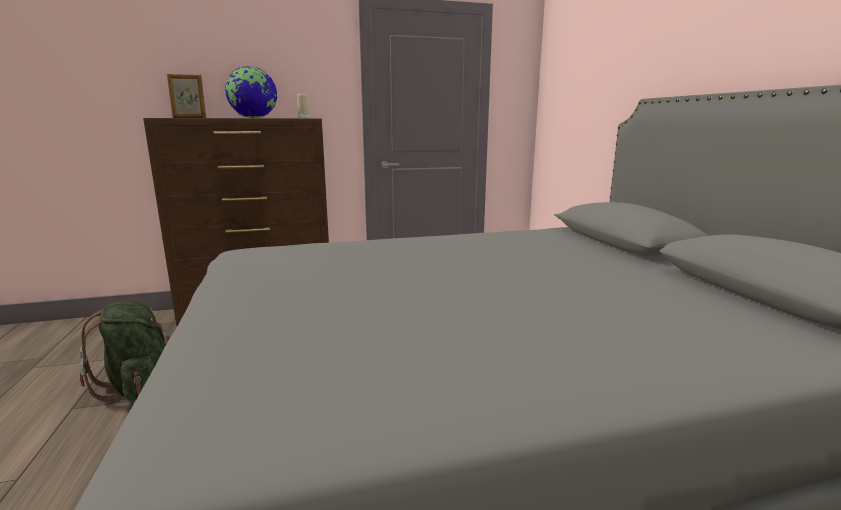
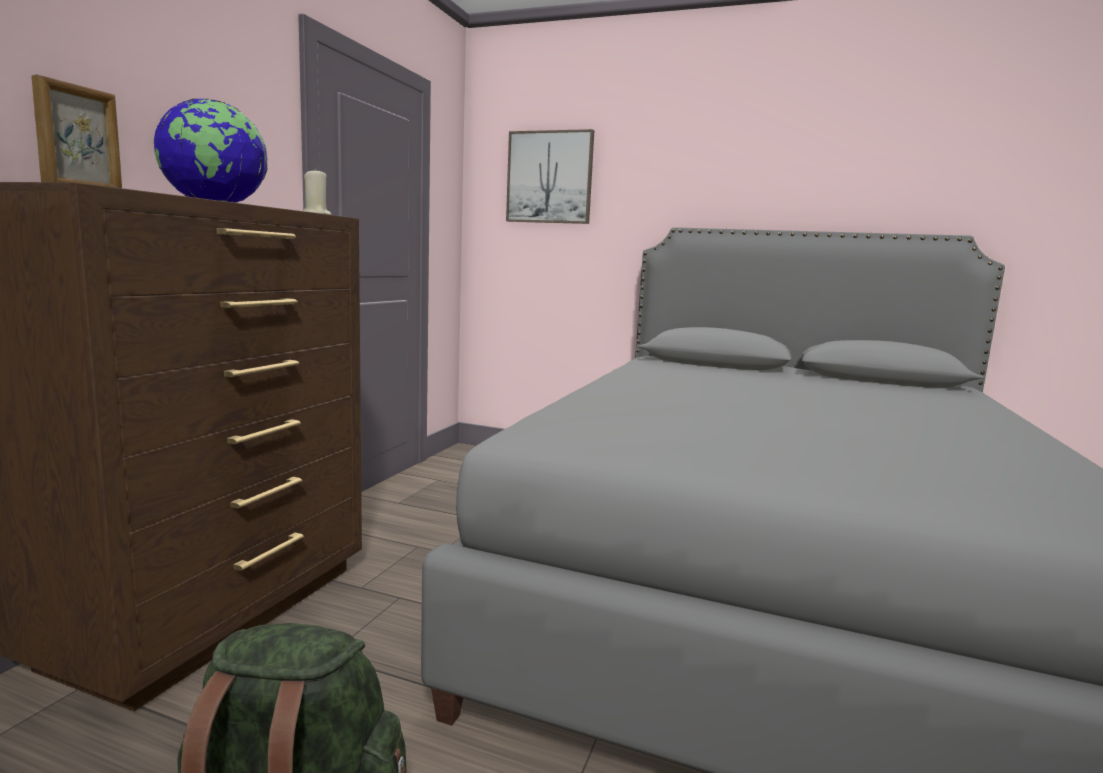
camera: 55 degrees left, 5 degrees down
none -> picture [506,129,594,224]

